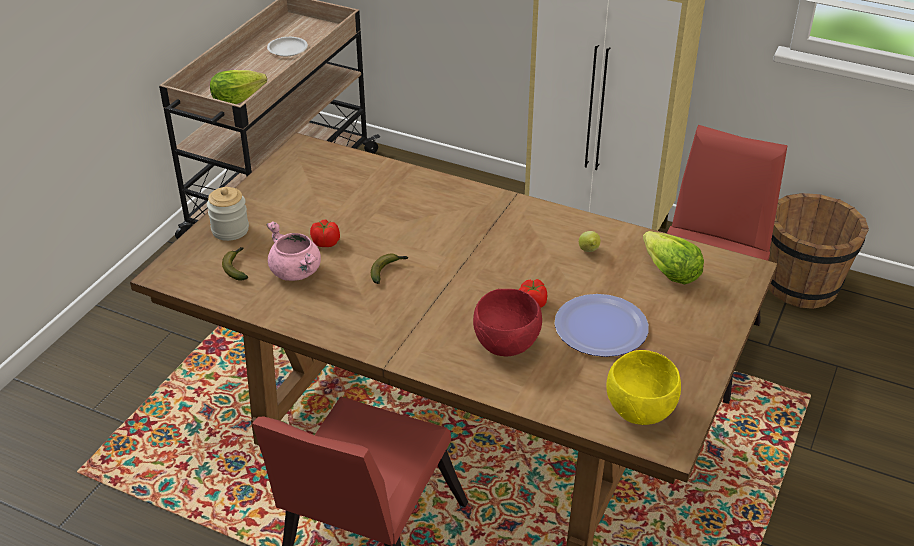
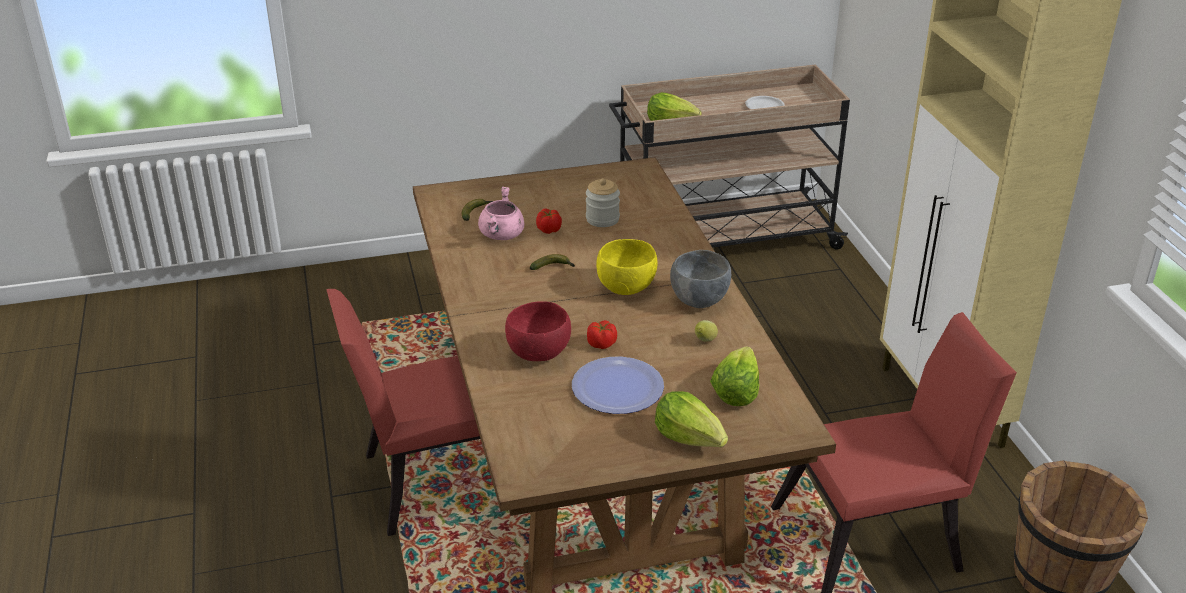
camera: 50 degrees right, 5 degrees down
jar [207,187,249,241] -> jar moved to [586,178,620,227]
yellow bowl [606,350,681,425] -> yellow bowl moved to [596,239,658,295]
none -> lettuce [655,391,728,447]
none -> grey bowl [670,250,731,308]

